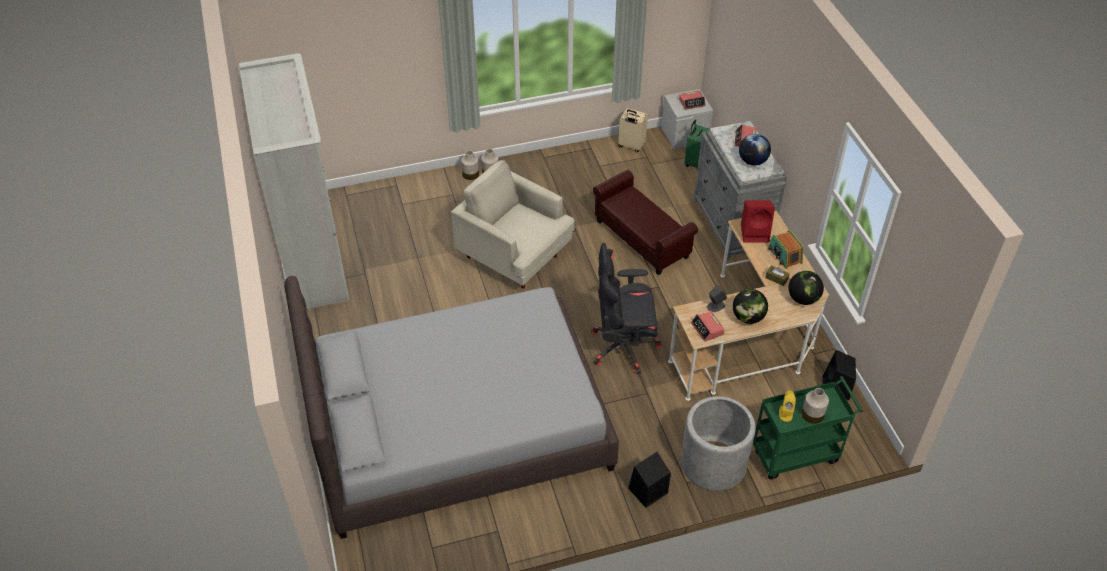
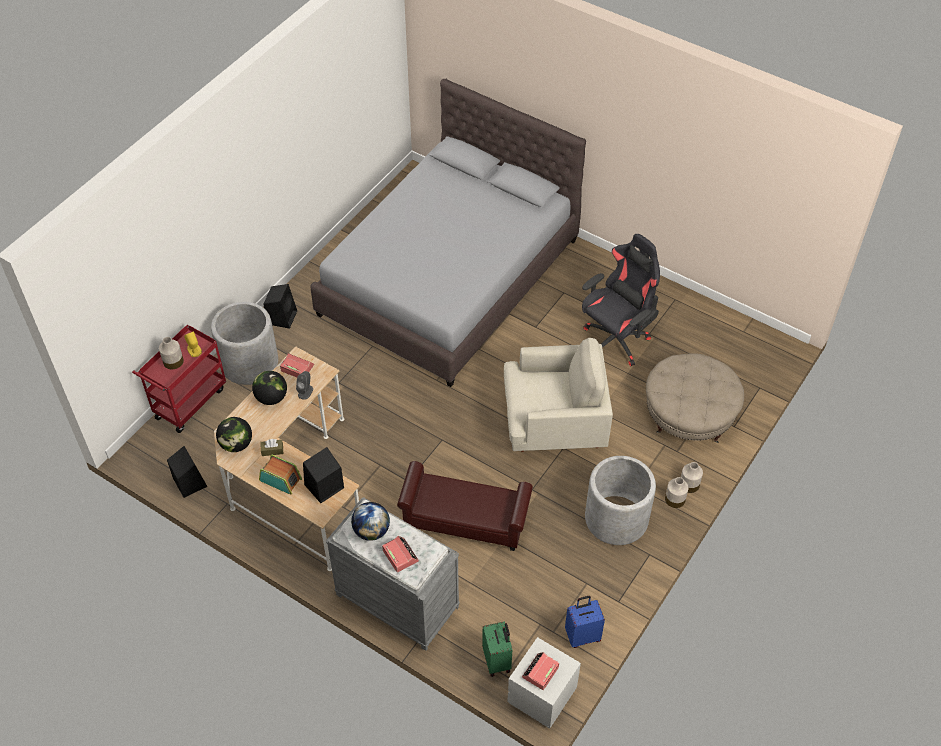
camera: 140 degrees right, 5 degrees up
white wardrobe [239,53,349,309] -> none
black office chair [591,242,661,374] -> black office chair moved to [582,234,660,366]
beige suitcase [618,108,648,152] -> blue suitcase [565,596,605,648]
red speaker [741,200,775,243] -> black speaker [303,447,344,503]
green cart [753,376,863,480] -> red cart [132,325,226,433]
none -> grey planter [585,456,656,545]
none -> beige ottoman [646,353,744,443]

